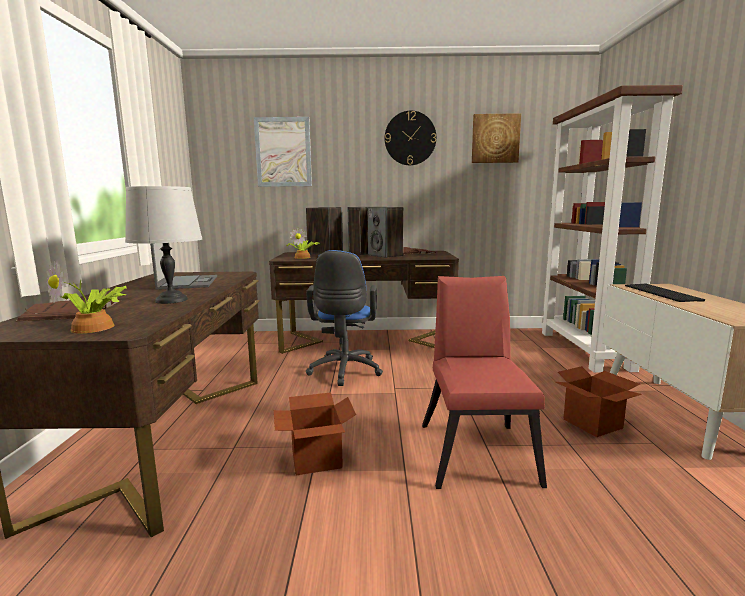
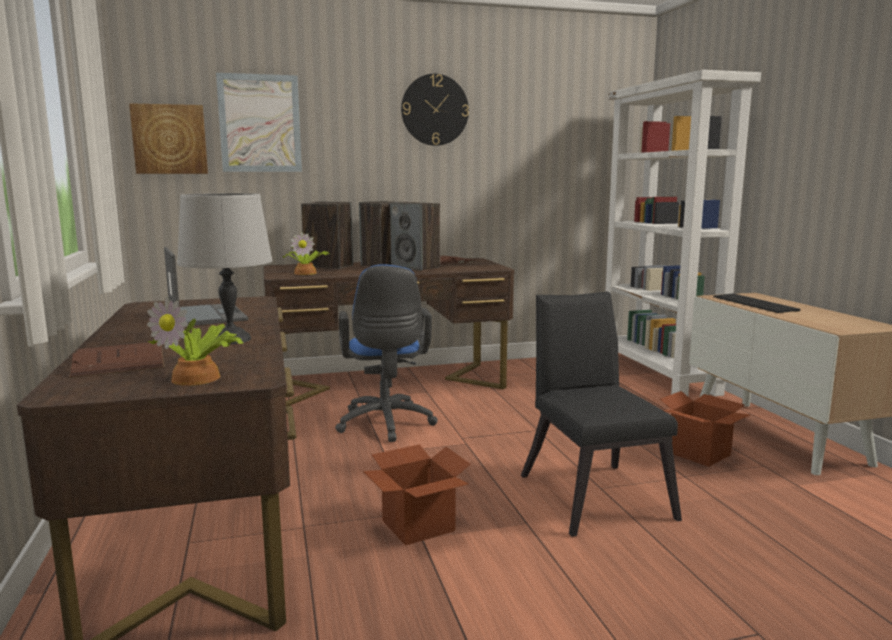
camera: 15 degrees left, 0 degrees up
red chair [422,276,547,489] -> black chair [521,292,682,537]
picture [472,113,521,163] -> picture moved to [129,103,208,174]
brown bookcase [540,85,683,373] -> white bookcase [605,70,761,396]

